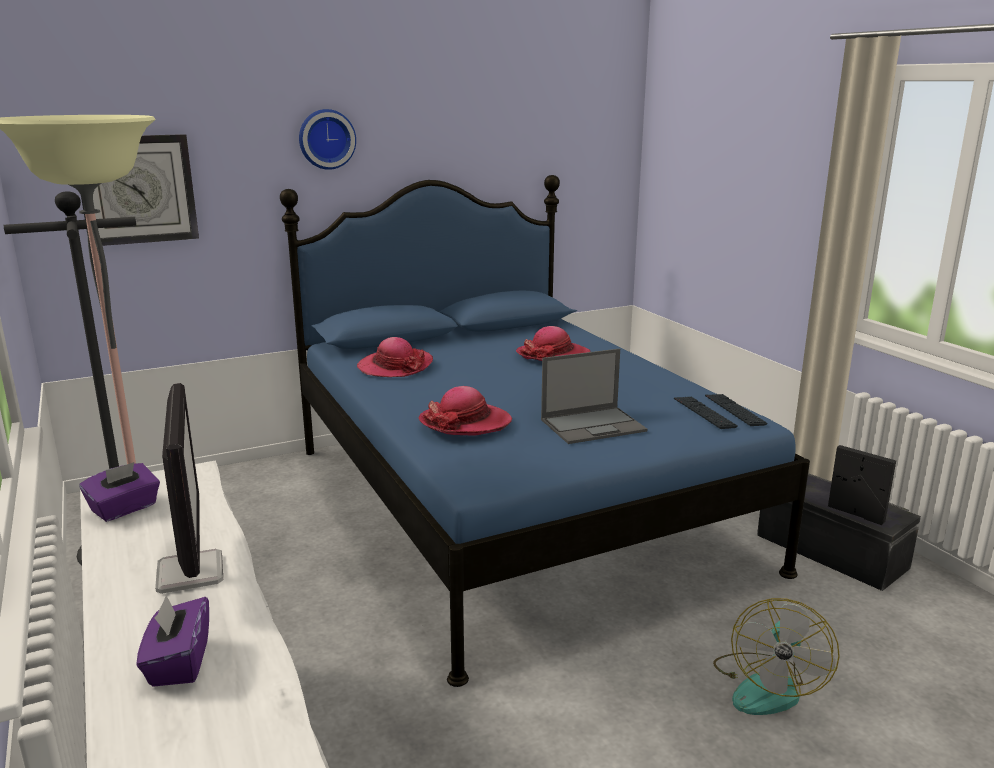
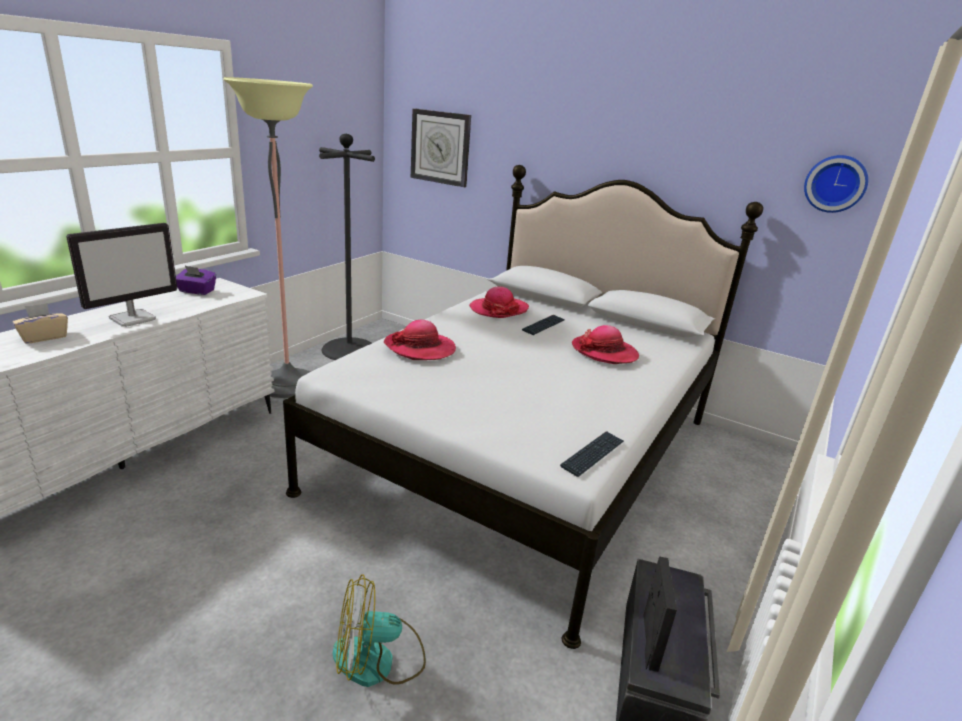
camera: 55 degrees right, 5 degrees up
purple tissue box [136,596,209,687] -> beige tissue box [13,303,68,344]
blue bed [280,175,810,687] -> white bed [283,165,763,649]
wall clock [299,109,356,170] -> wall clock moved to [804,155,868,213]
laptop [541,349,647,444] -> none
keyboard [674,397,738,429] -> keyboard moved to [522,315,565,335]

